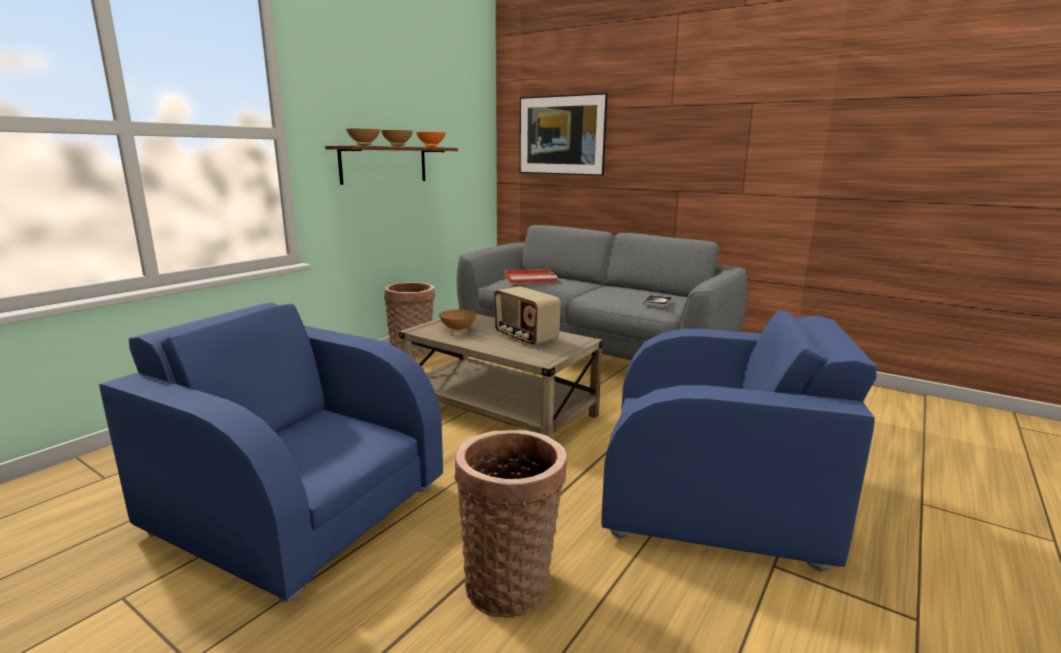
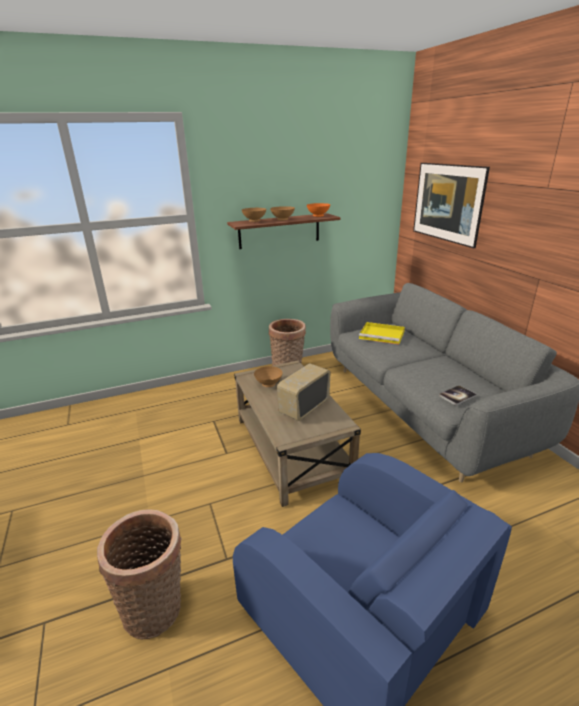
camera: 35 degrees right, 10 degrees up
blue armchair [99,303,443,602] -> none
radio [494,286,561,346] -> radio turned 45 degrees clockwise [277,363,330,421]
red tray [505,269,557,284] -> yellow tray [359,322,405,345]

